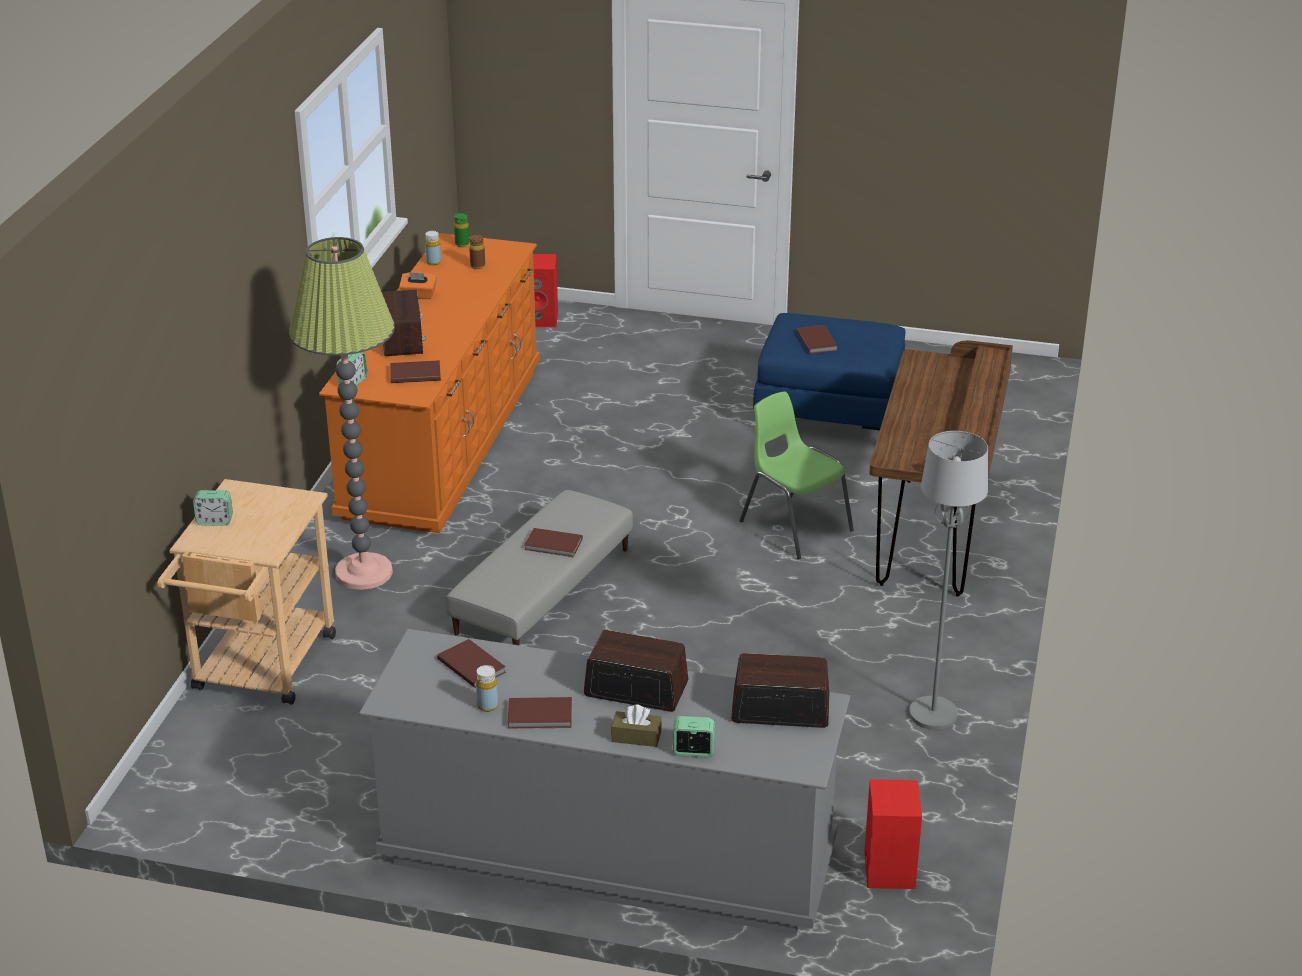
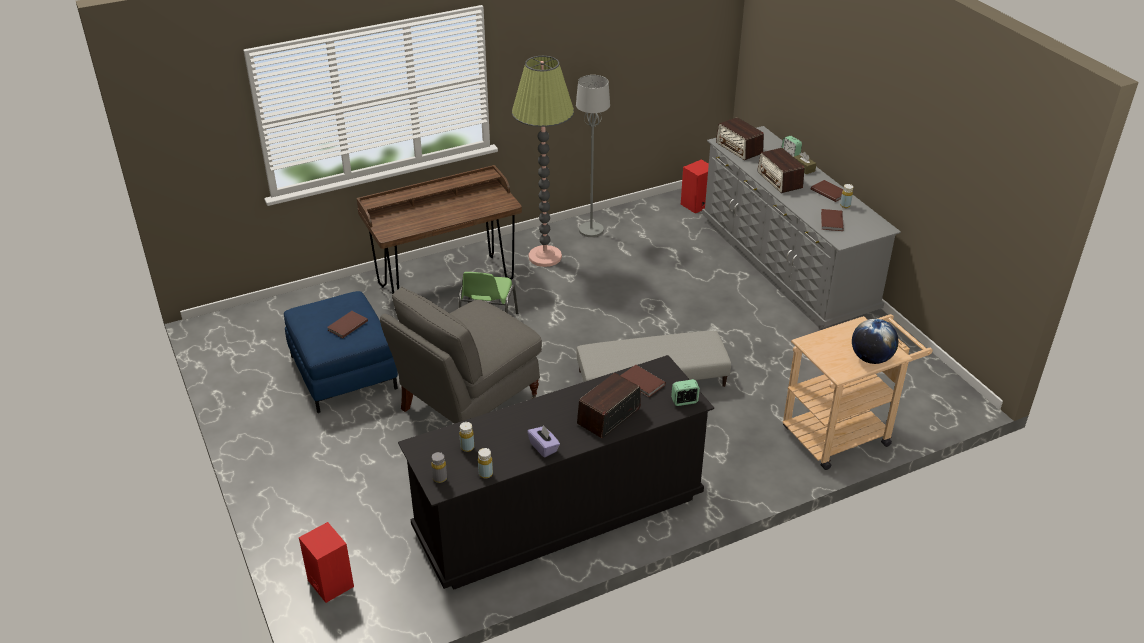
camera: 130 degrees left, 5 degrees up
alarm clock [193,490,233,525] -> globe [852,319,898,364]
floor lamp [289,237,395,590] -> floor lamp moved to [512,56,574,267]
orange dresser [319,233,540,533] -> black dresser [398,355,714,590]
orange tissue box [399,272,437,299] -> purple tissue box [527,425,560,457]
green bottle [454,213,470,247] -> grey bottle [431,452,447,483]
brown bottle [469,234,485,269] -> yellow bottle [459,422,474,452]
brown book [524,528,583,557] -> none
none -> grey armchair [380,287,542,424]

